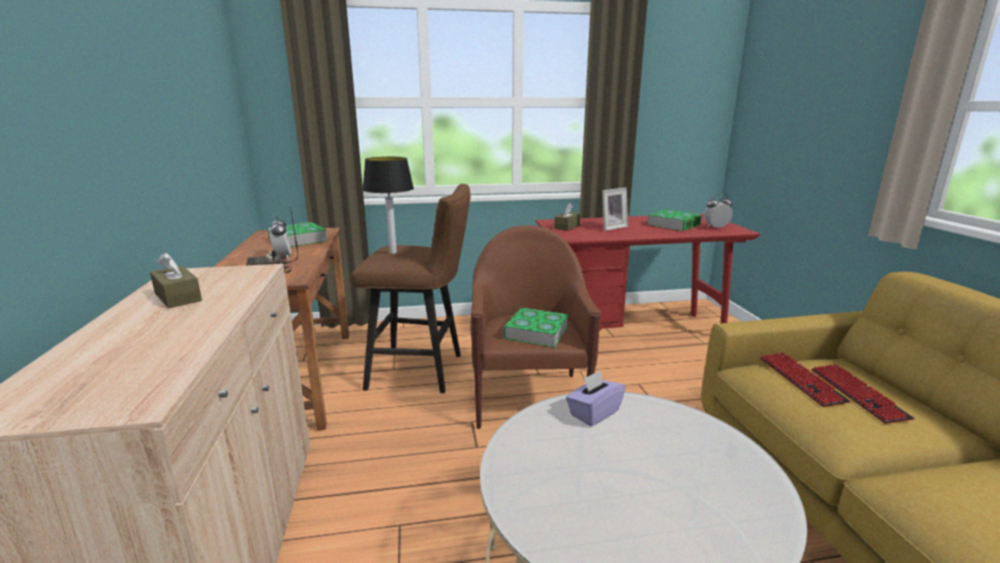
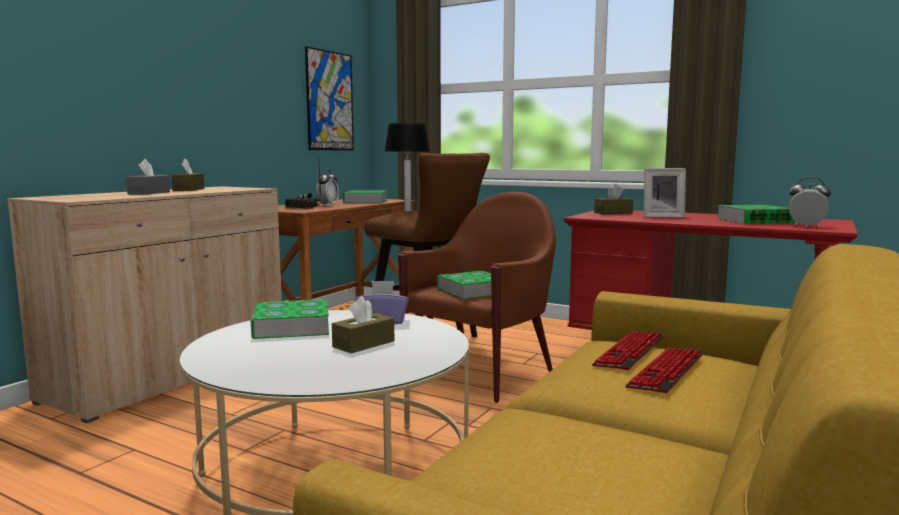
camera: 40 degrees right, 10 degrees down
none -> grey tissue box [126,159,170,195]
none -> book [251,299,329,339]
none -> picture [305,46,354,150]
none -> brown tissue box [332,296,394,353]

